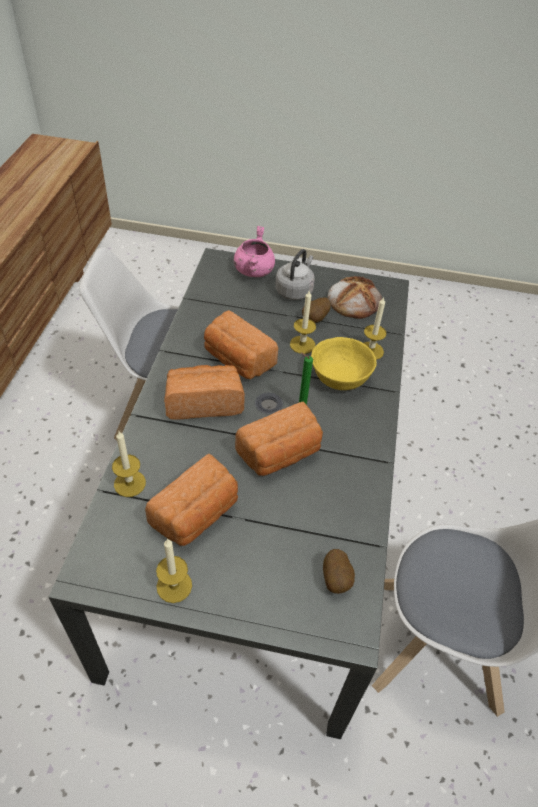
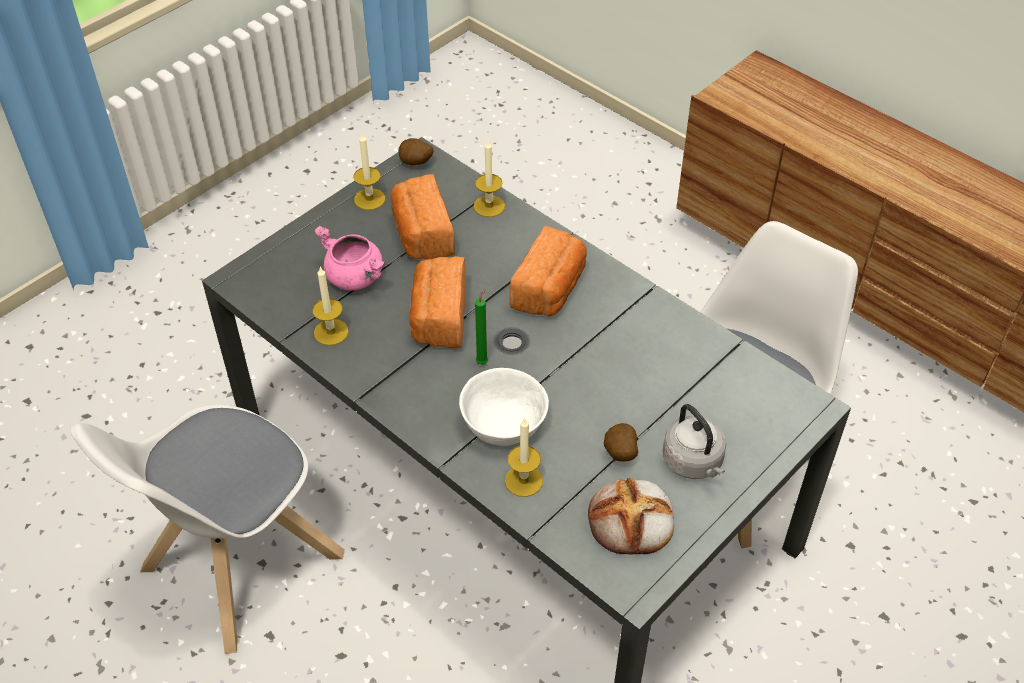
camera: 125 degrees right, 0 degrees up
bread [204,310,278,379] -> none
pink cooking pot [234,226,275,277] -> pink cooking pot moved to [314,226,385,291]
candle [290,291,316,354] -> candle moved to [312,267,349,346]
yellow bowl [311,337,377,390] -> white bowl [459,368,549,446]
potato [323,549,355,594] -> potato moved to [399,138,434,166]

